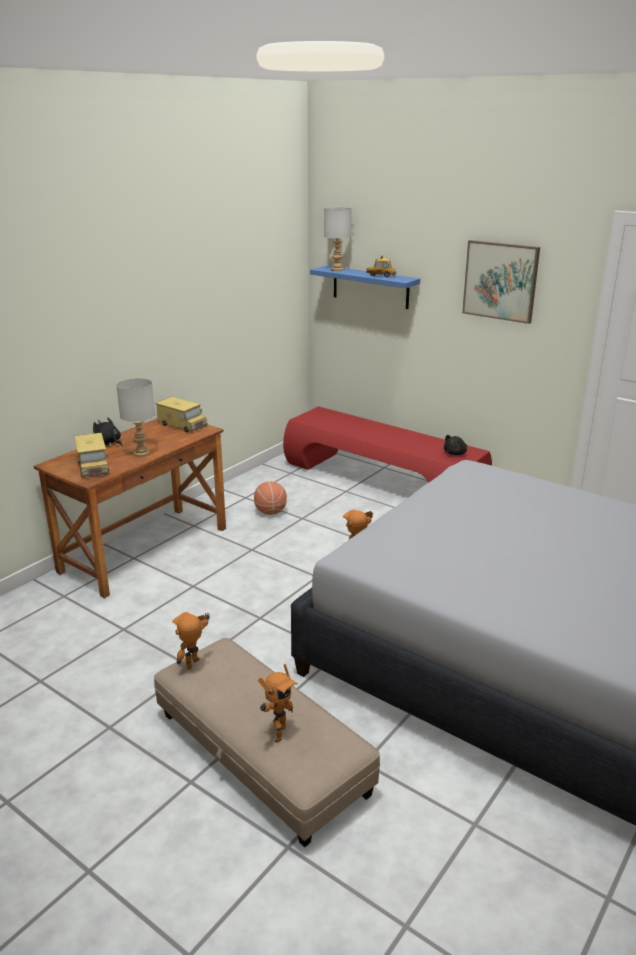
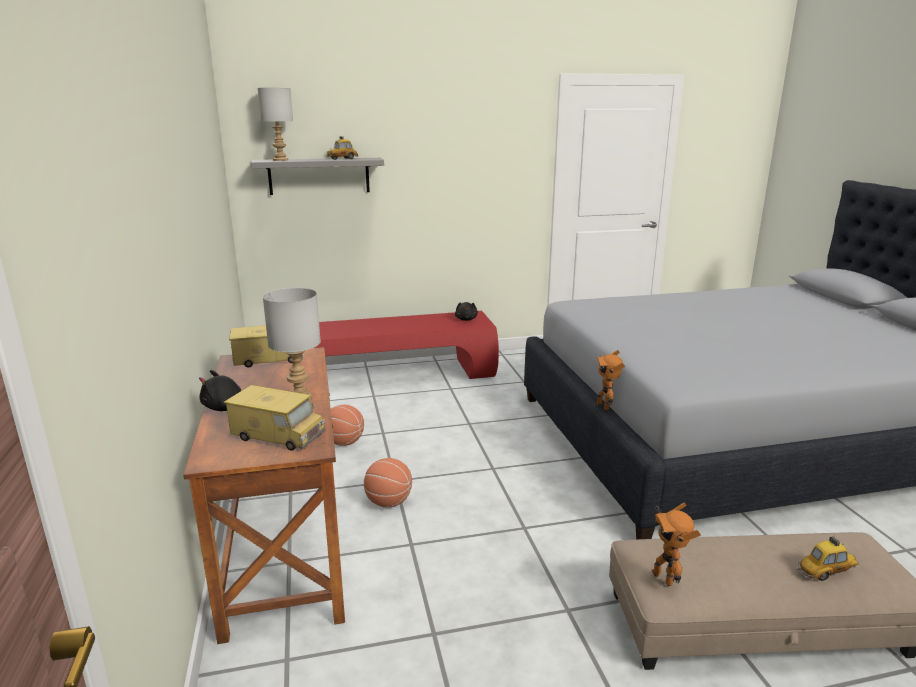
camera: 50 degrees left, 5 degrees down
toy robot [258,664,298,743] -> toy car [797,536,859,581]
blue shelf [310,266,420,309] -> grey shelf [251,158,384,195]
picture [462,240,540,324] -> none
none -> basketball [364,458,412,508]

